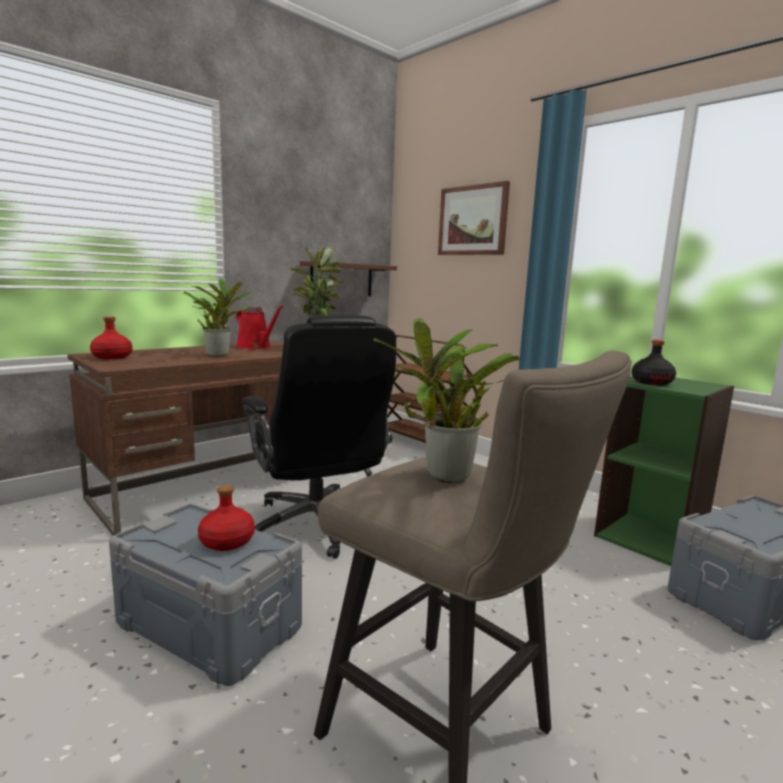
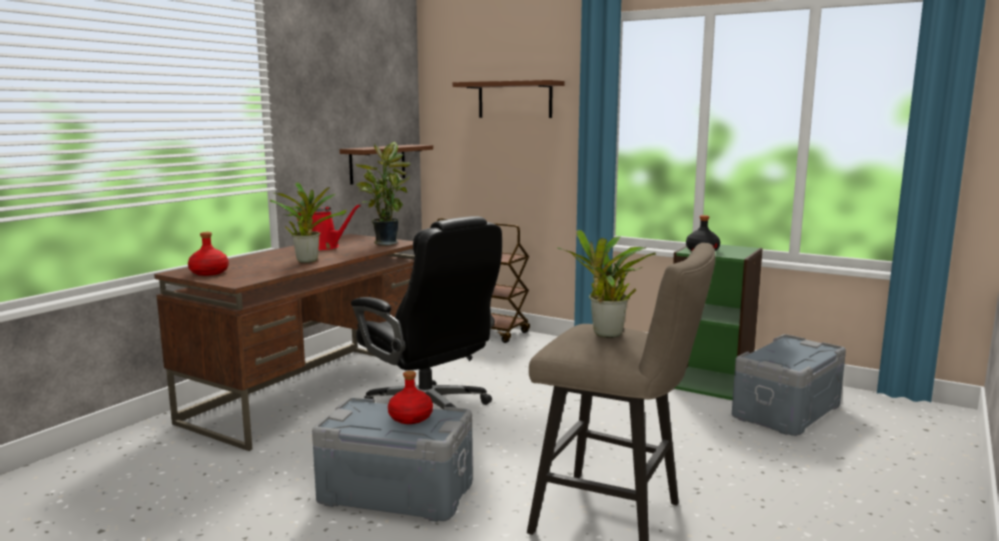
camera: 15 degrees left, 0 degrees up
picture [438,181,510,255] -> brown shelf [453,80,565,118]

